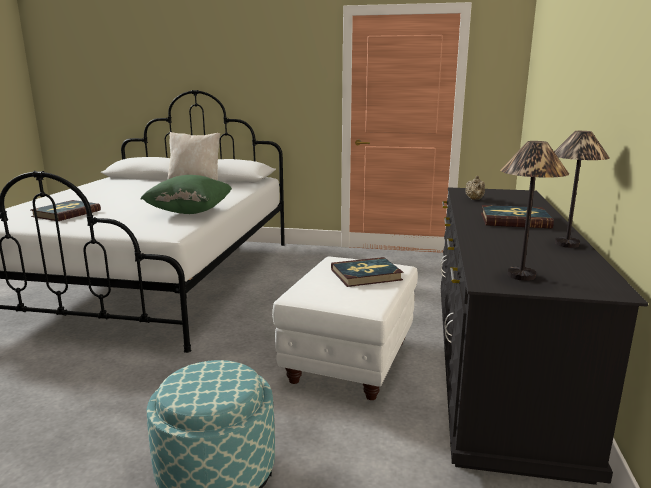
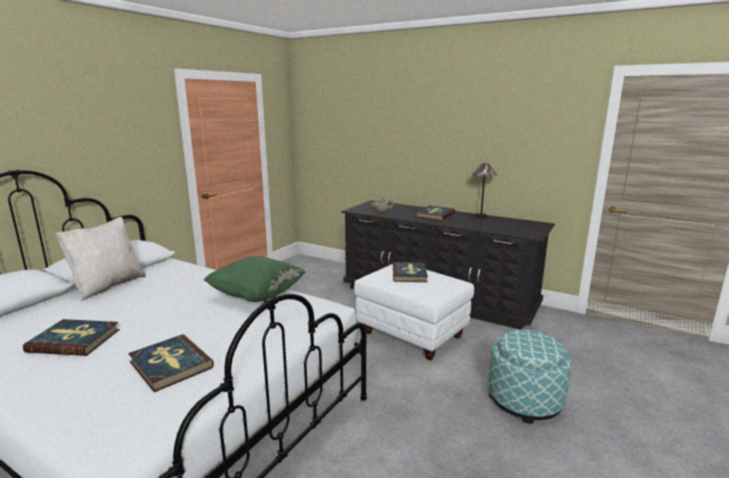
camera: 70 degrees left, 0 degrees up
table lamp [500,141,569,281] -> none
none -> book [23,319,120,356]

